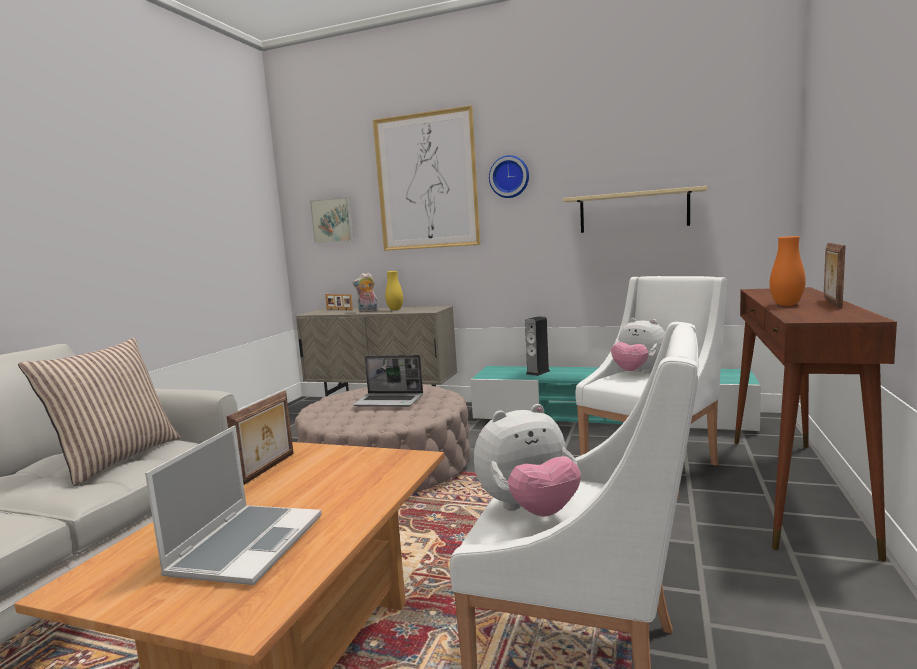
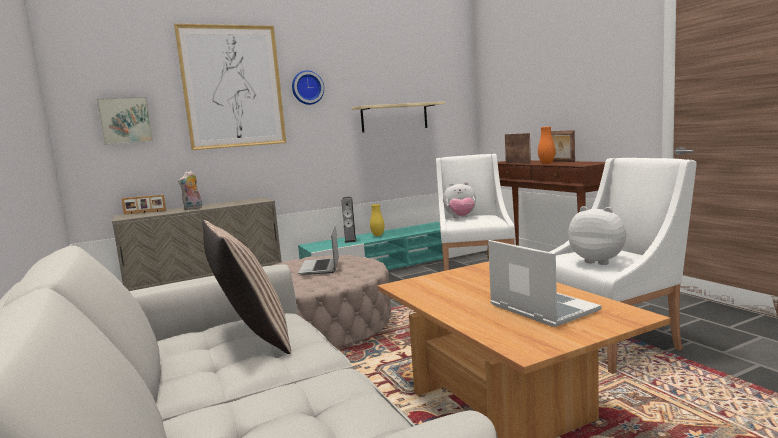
camera: 45 degrees left, 0 degrees up
picture frame [226,391,294,485] -> picture frame moved to [505,133,531,164]
laptop [353,355,423,407] -> laptop turned 120 degrees clockwise [298,227,339,275]
yellow vase [385,271,403,310] -> yellow vase moved to [370,204,385,236]
plush toy [474,404,581,517] -> plush toy turned 75 degrees counterclockwise [568,206,627,265]

